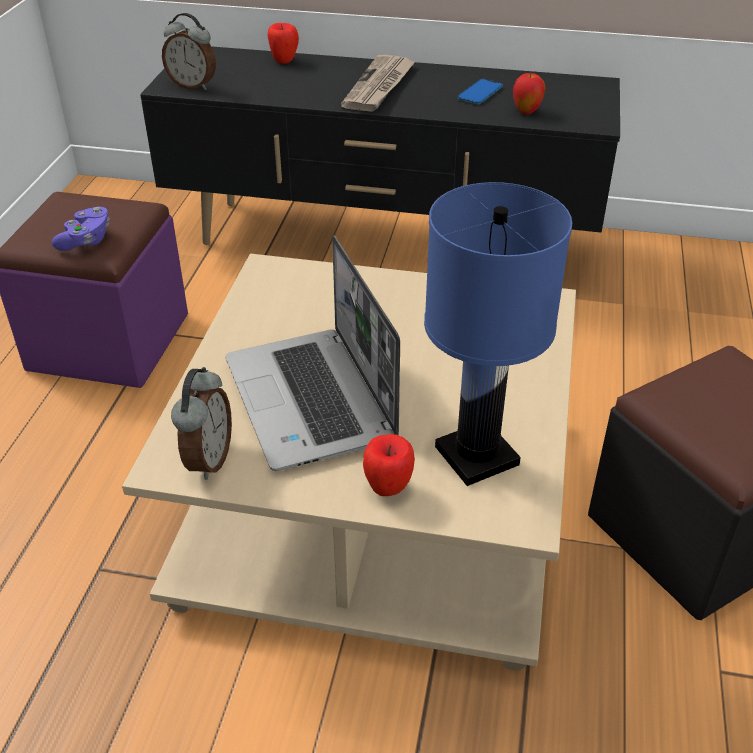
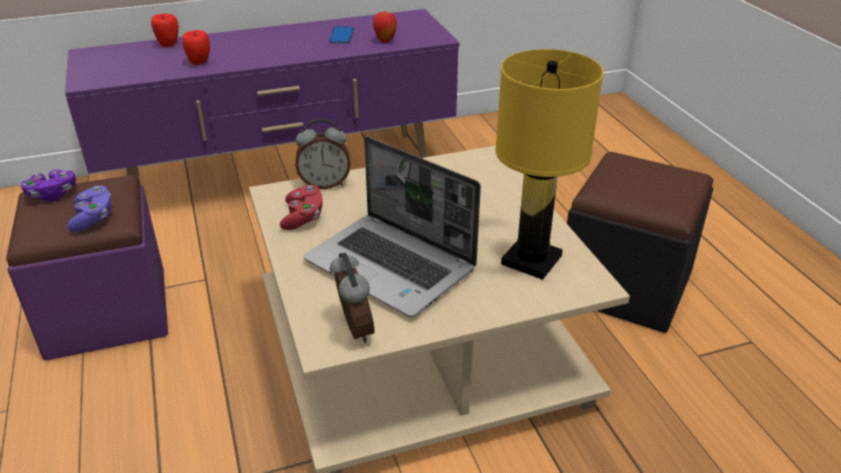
camera: 30 degrees left, 5 degrees down
black tv stand [140,46,620,245] -> purple tv stand [65,9,460,177]
alarm clock [162,13,216,90] -> alarm clock moved to [295,118,350,189]
newspaper [341,55,416,112] -> none
apple [363,434,415,496] -> apple moved to [182,30,210,65]
blue table lamp [424,182,572,486] -> yellow table lamp [495,49,604,280]
none -> purple game controller [21,169,76,201]
none -> red game controller [280,185,322,230]

